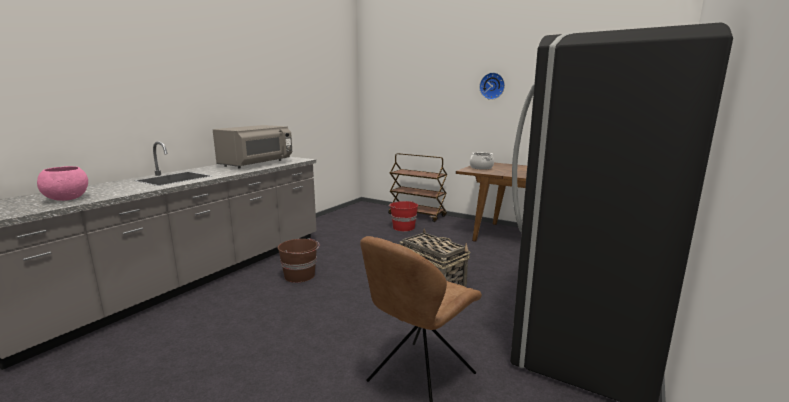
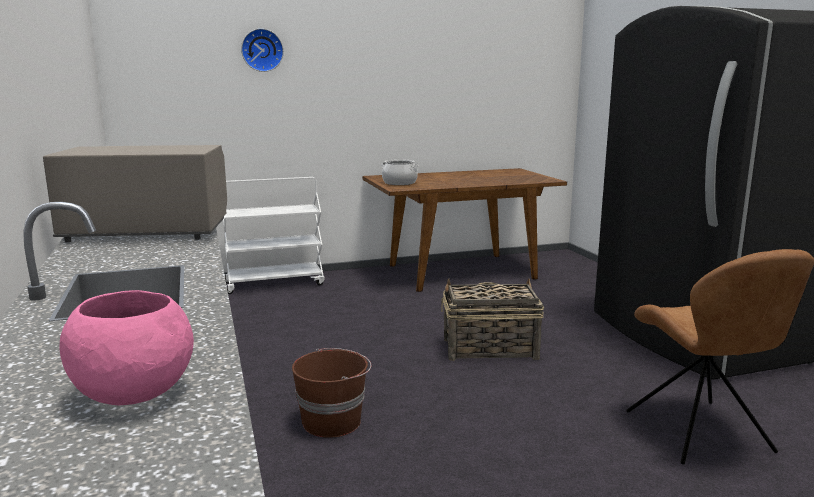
camera: 50 degrees left, 0 degrees up
grey microwave [213,125,292,169] -> grey microwave turned 75 degrees counterclockwise [43,145,227,243]
brown cart [388,153,447,222] -> white cart [223,177,325,294]
red bucket [390,201,418,231] -> none
wall clock [479,72,505,100] -> wall clock moved to [241,28,284,72]

